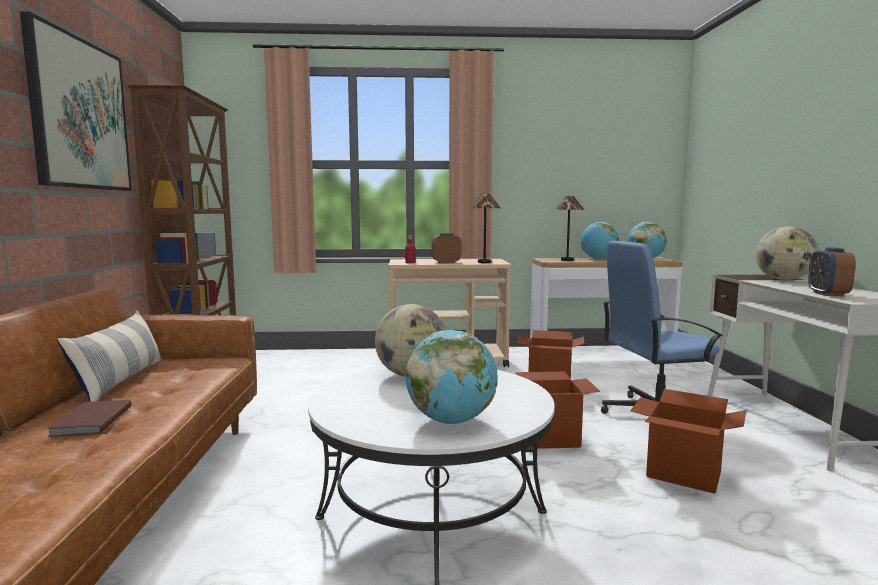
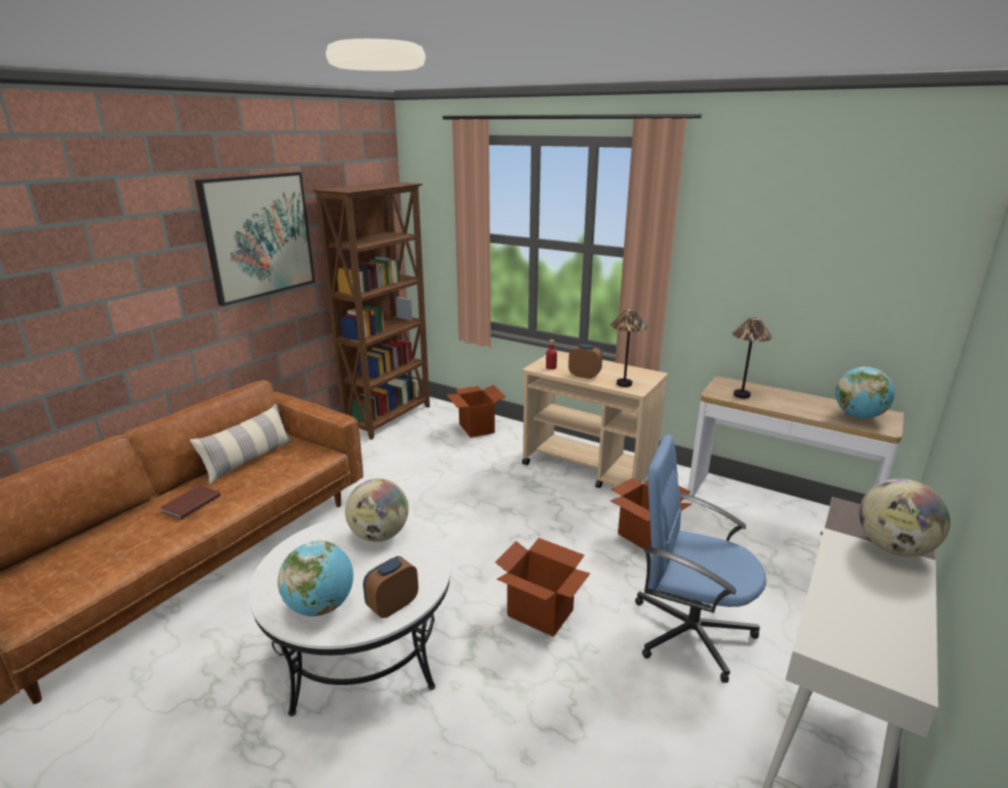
camera: 35 degrees right, 15 degrees up
globe [581,222,619,259] -> none
cardboard box [630,389,746,494] -> cardboard box moved to [447,385,506,438]
alarm clock [808,248,856,296] -> alarm clock moved to [363,556,418,618]

